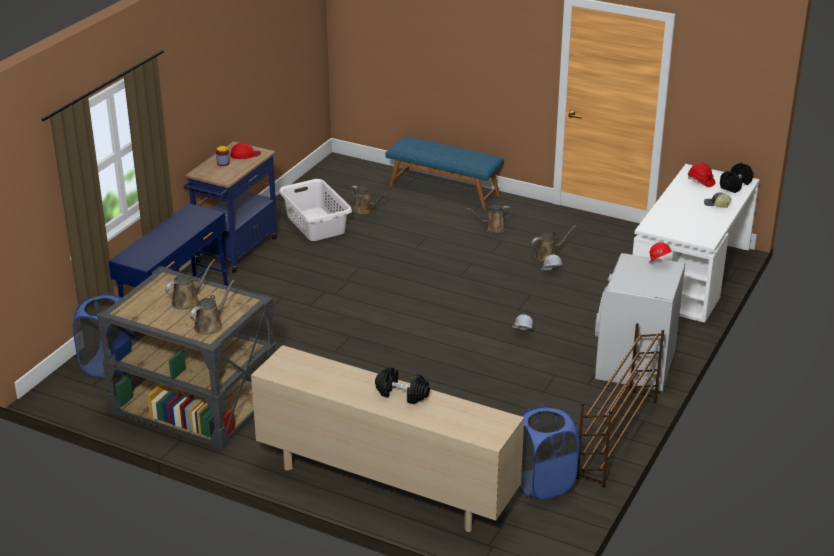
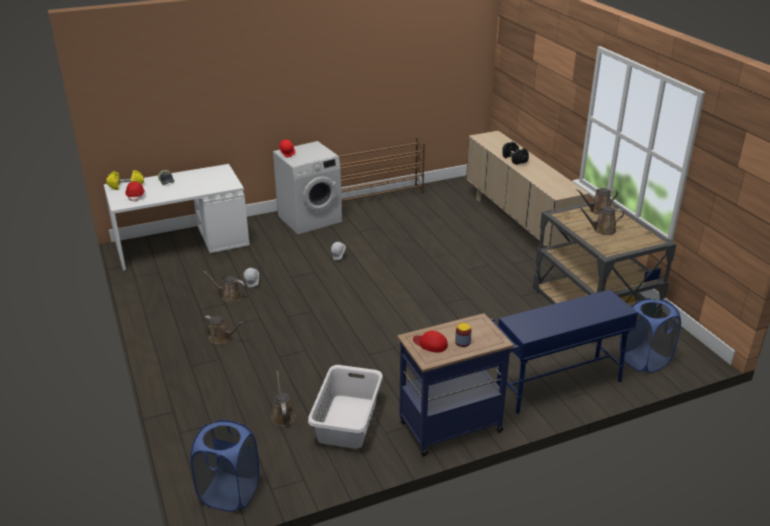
camera: 140 degrees left, 0 degrees up
blue bench [385,136,504,210] -> none
blue laundry basket [519,405,579,500] -> blue laundry basket moved to [190,419,259,512]
black dumbbell [720,163,753,193] -> yellow dumbbell [107,170,144,190]

